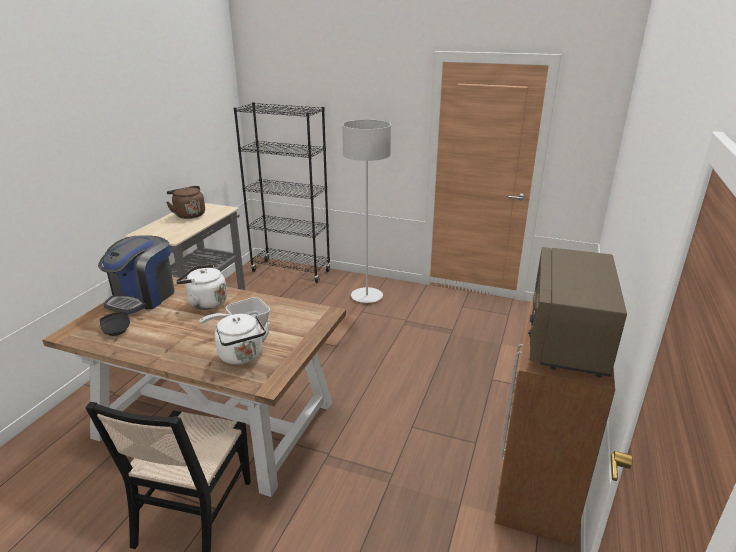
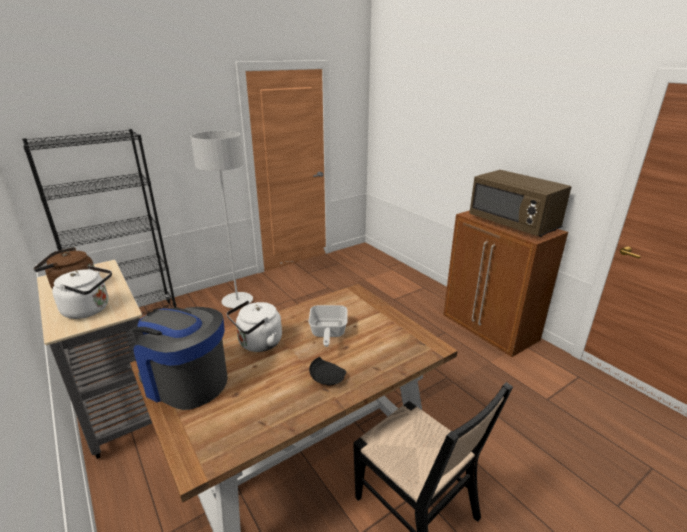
camera: 55 degrees left, 0 degrees up
coffee machine [98,235,174,314] -> coffee machine turned 150 degrees clockwise [131,307,228,410]
black plate [100,312,130,336] -> black plate moved to [309,357,346,385]
white kettle [215,314,270,365] -> white kettle moved to [52,265,112,319]

